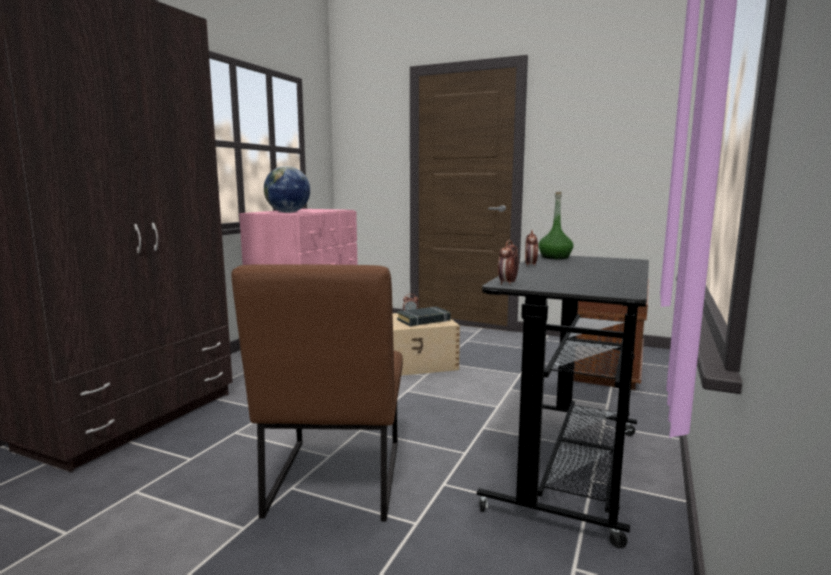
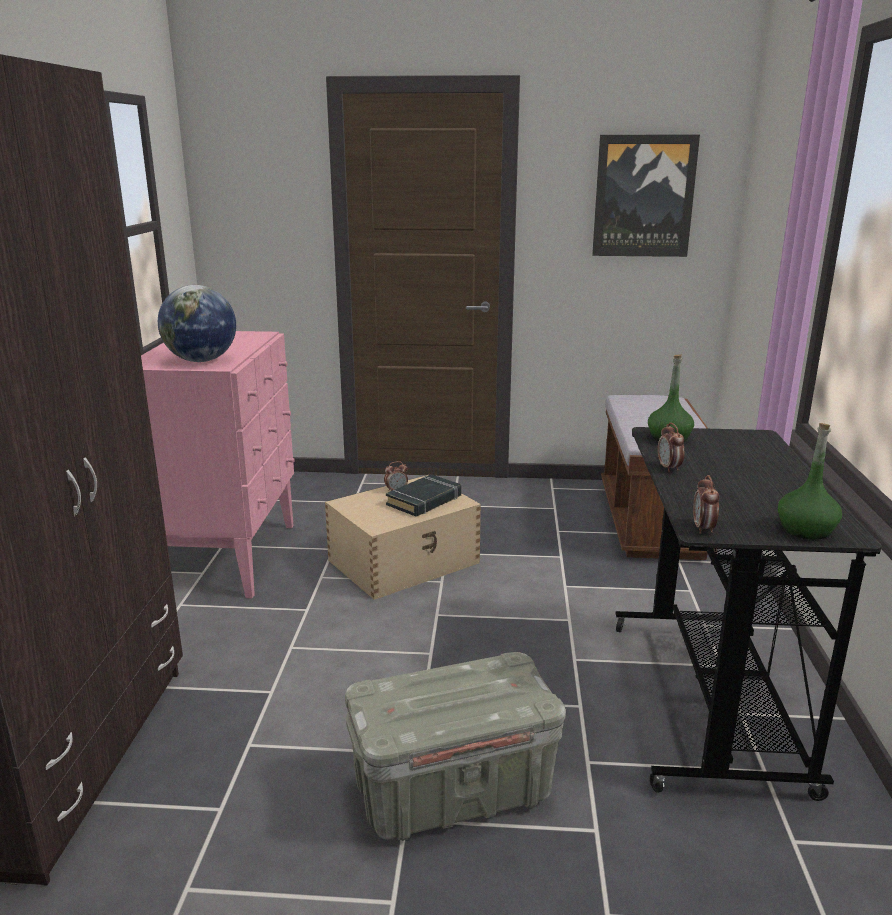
camera: 20 degrees left, 10 degrees up
brown chair [232,264,403,521] -> grey storage box [345,652,566,841]
none -> picture [592,135,700,257]
none -> green bottle [778,423,842,540]

